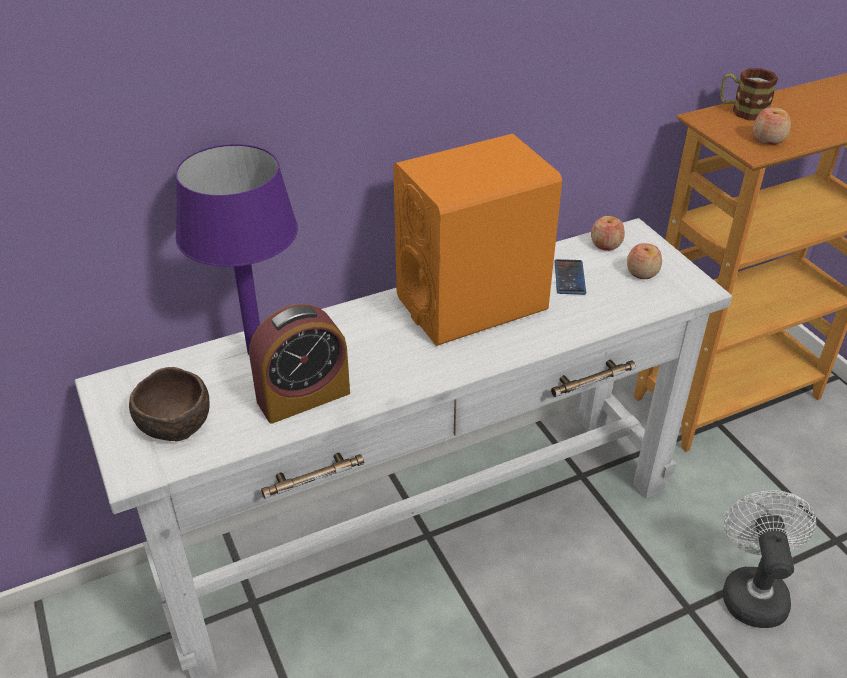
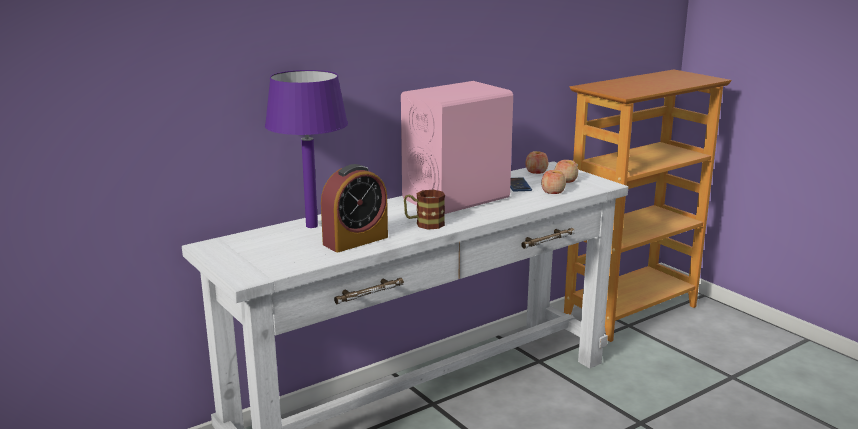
camera: 10 degrees left, 20 degrees down
brown bowl [129,367,210,441] -> none
orange speaker [393,134,562,346] -> pink speaker [401,81,513,214]
mug [720,69,778,120] -> mug moved to [404,190,445,230]
white fan [723,490,816,628] -> none
apple [753,108,791,145] -> apple moved to [541,170,566,194]

